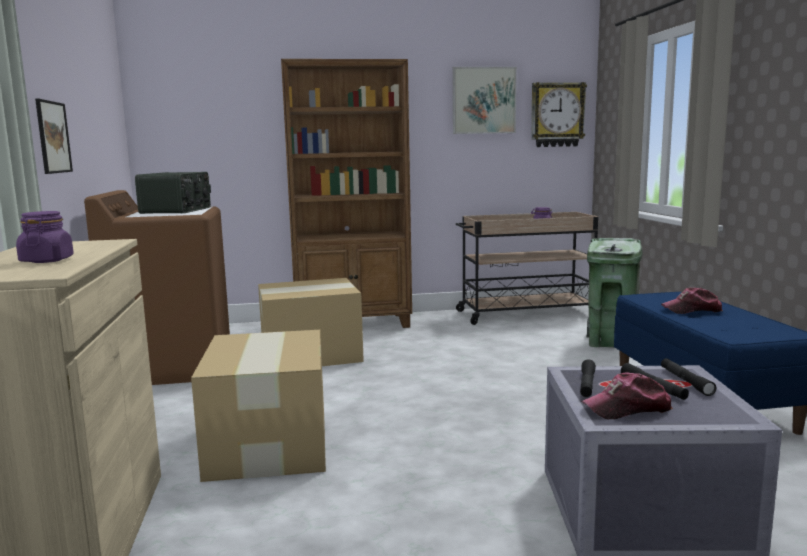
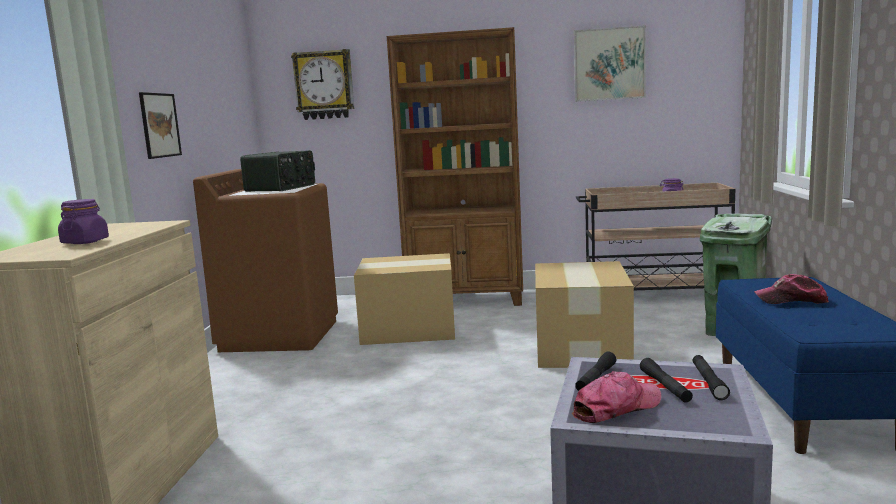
camera: 15 degrees right, 0 degrees up
cardboard box [191,330,326,482] -> cardboard box moved to [535,261,634,368]
wall clock [531,82,587,147] -> wall clock moved to [291,49,354,120]
cap [581,372,673,419] -> cap turned 150 degrees clockwise [572,371,662,423]

